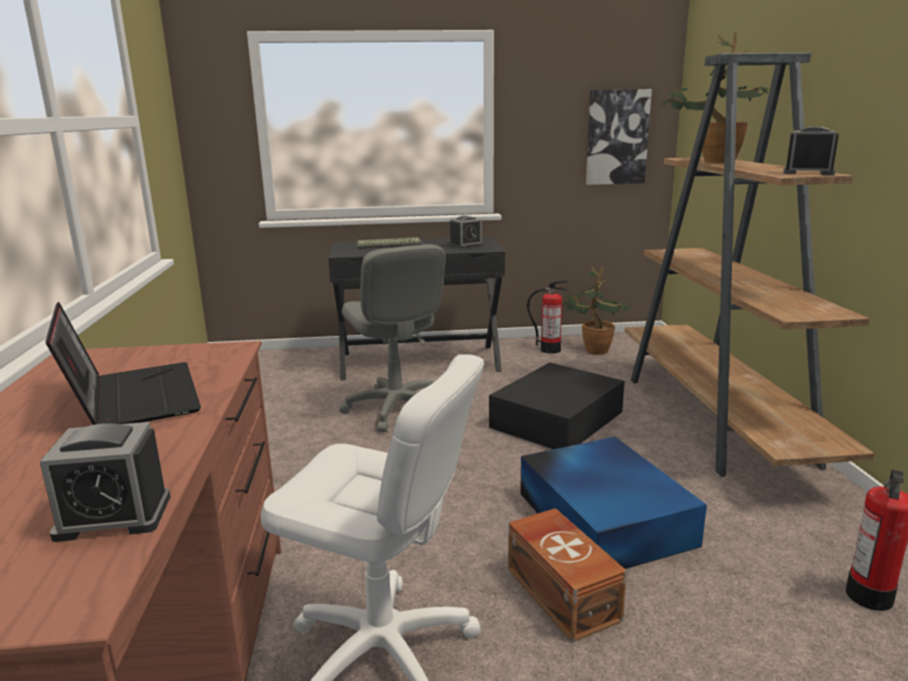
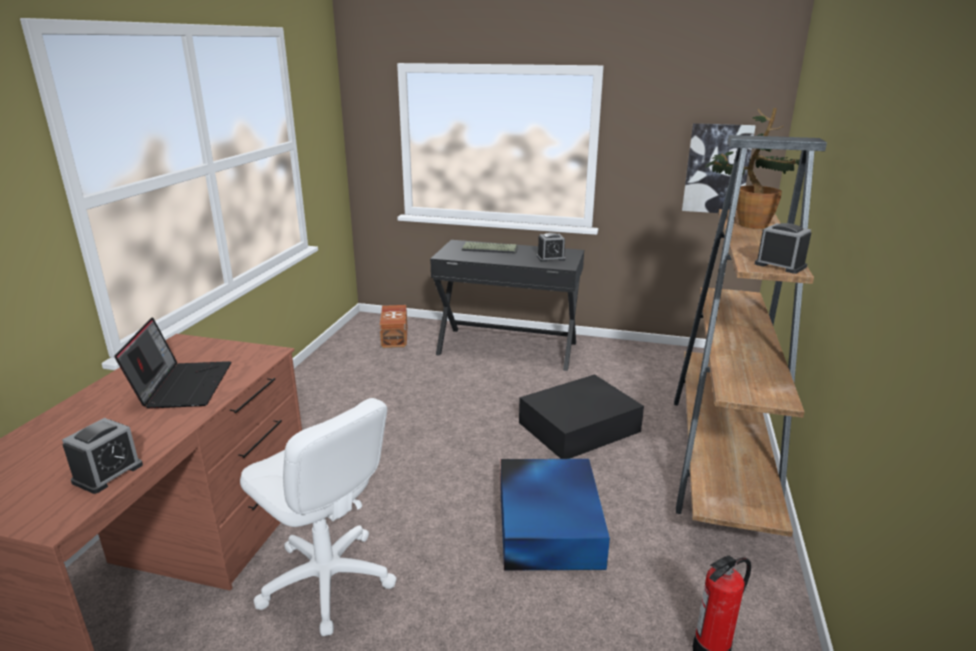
camera: 20 degrees right, 5 degrees up
alarm clock [40,422,170,542] -> alarm clock turned 75 degrees counterclockwise [62,418,143,494]
grey office chair [340,244,446,432] -> none
brown storage box [508,508,627,643] -> brown storage box moved to [380,305,407,348]
fire extinguisher [527,280,568,354] -> none
potted plant [562,266,632,355] -> none

